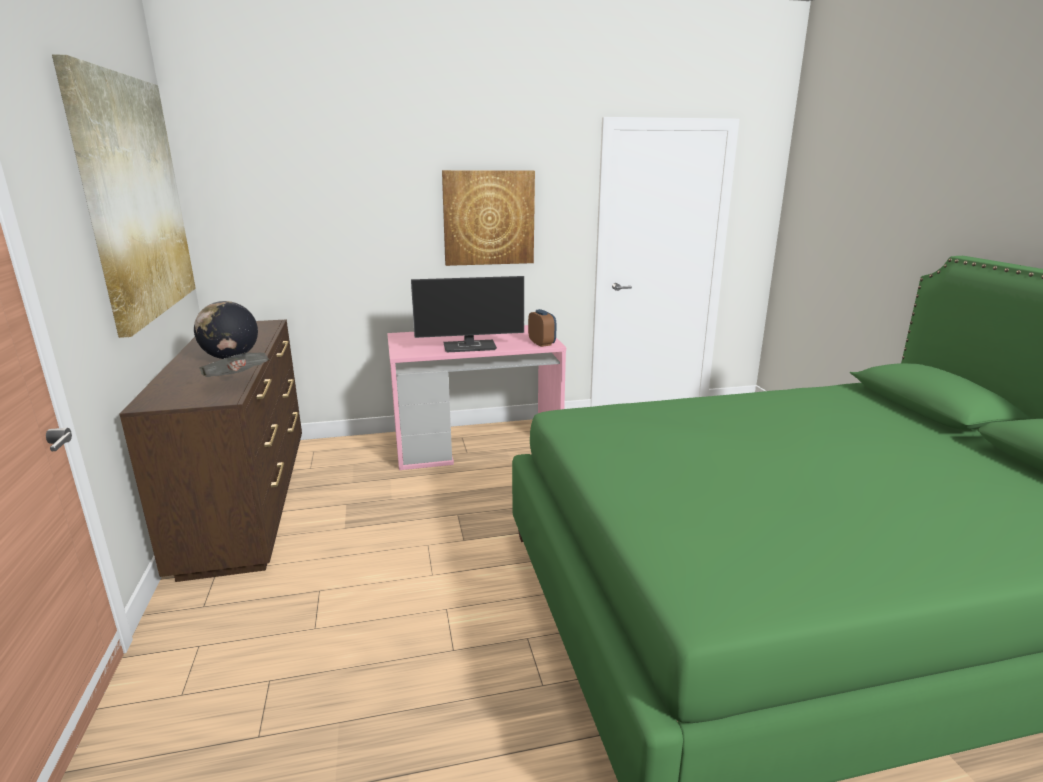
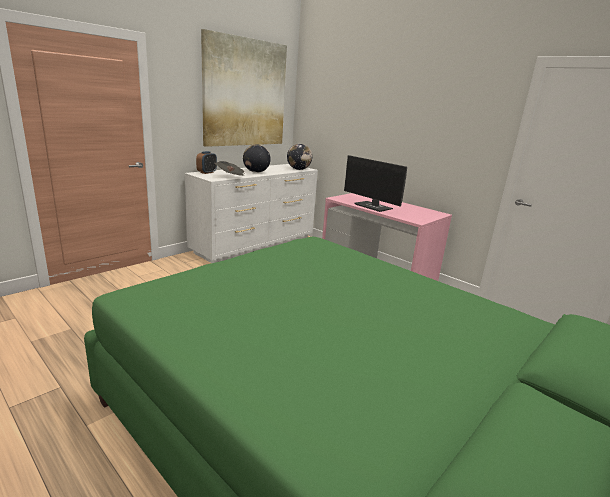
camera: 55 degrees right, 0 degrees up
brown dresser [120,320,302,582] -> white dresser [185,164,318,263]
picture [442,170,535,266] -> none
alarm clock [528,309,556,347] -> alarm clock moved to [196,151,217,174]
none -> globe [287,144,312,170]

